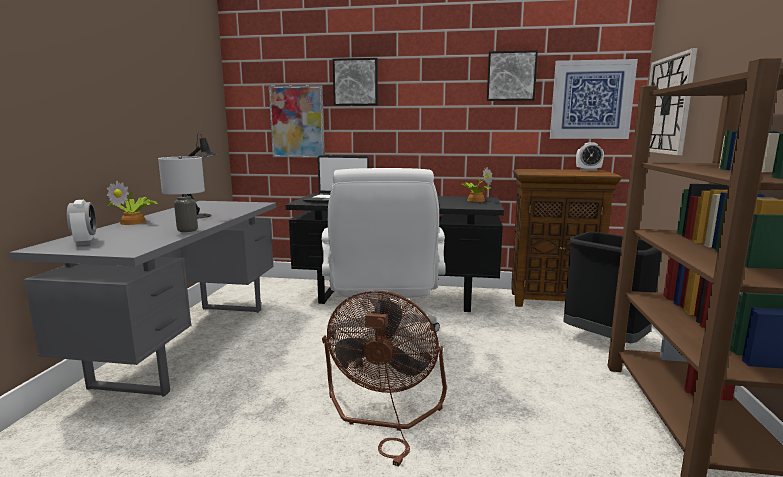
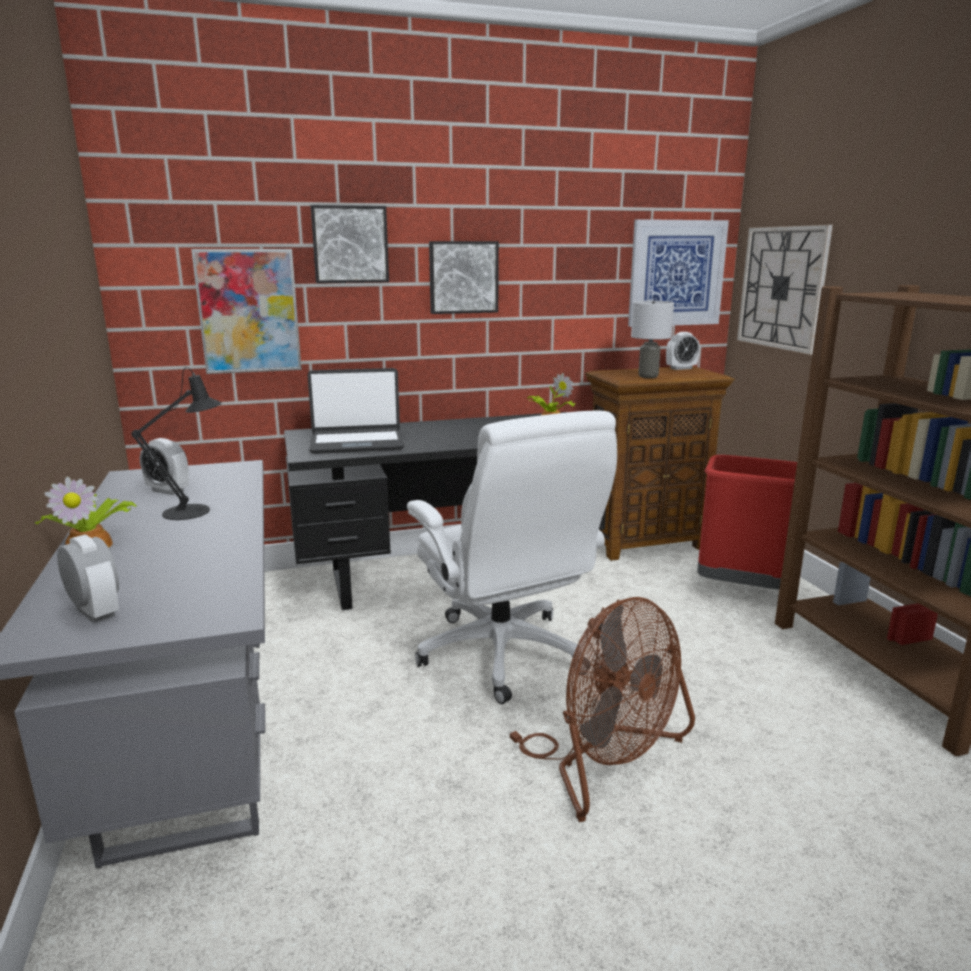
camera: 25 degrees left, 5 degrees up
white table lamp [158,156,205,232] -> white table lamp moved to [631,300,674,378]
brown fan [322,291,447,466] -> brown fan turned 150 degrees clockwise [510,597,695,822]
picture [487,50,538,101] -> picture moved to [429,241,499,314]
black trash can [563,232,662,343] -> red trash can [697,455,797,590]
none -> alarm clock [140,438,189,495]

